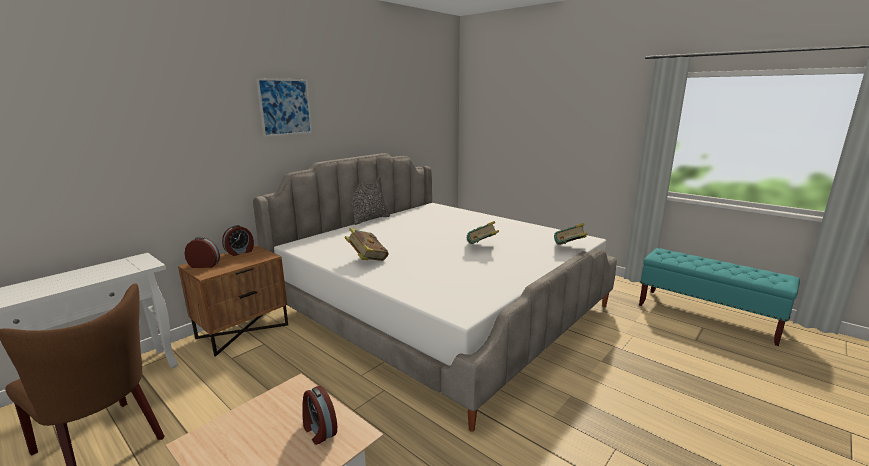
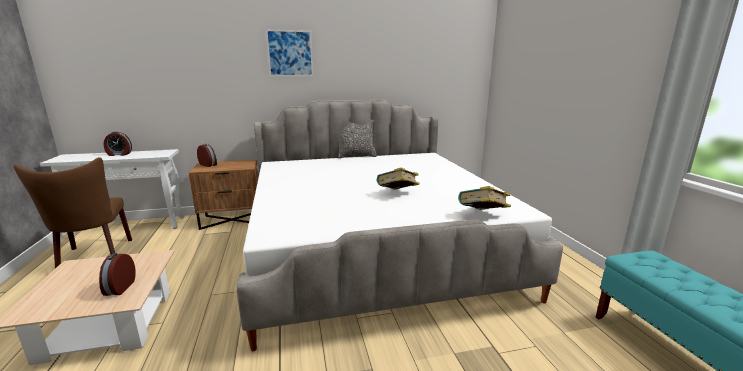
camera: 35 degrees right, 0 degrees up
alarm clock [222,225,254,256] -> alarm clock moved to [104,132,132,156]
book [344,228,388,261] -> none

